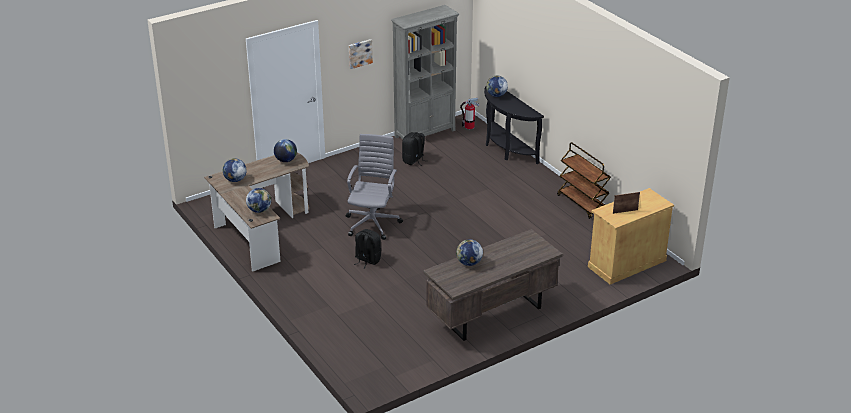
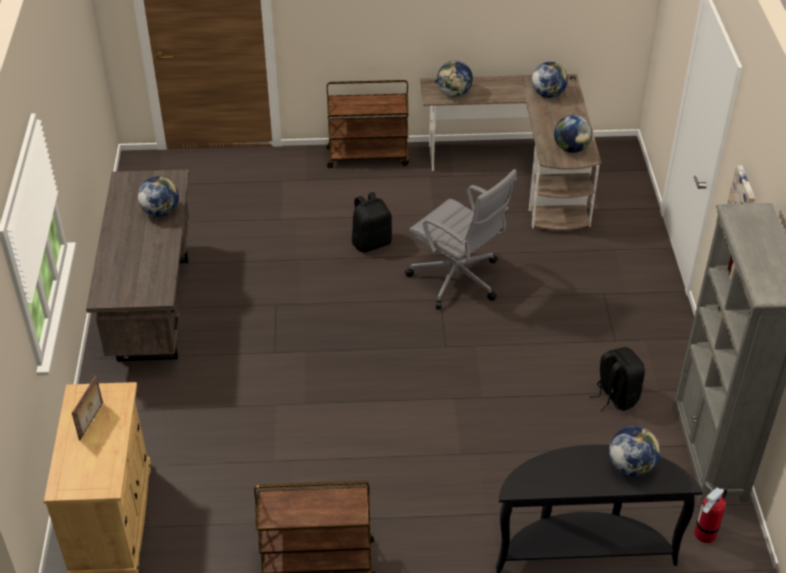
camera: 120 degrees right, 10 degrees up
none -> brown cart [327,80,409,168]

